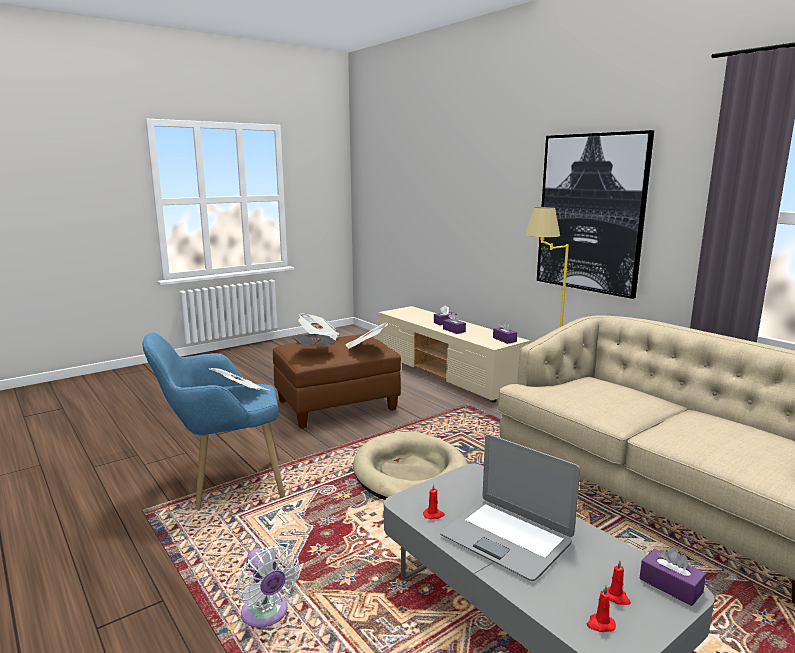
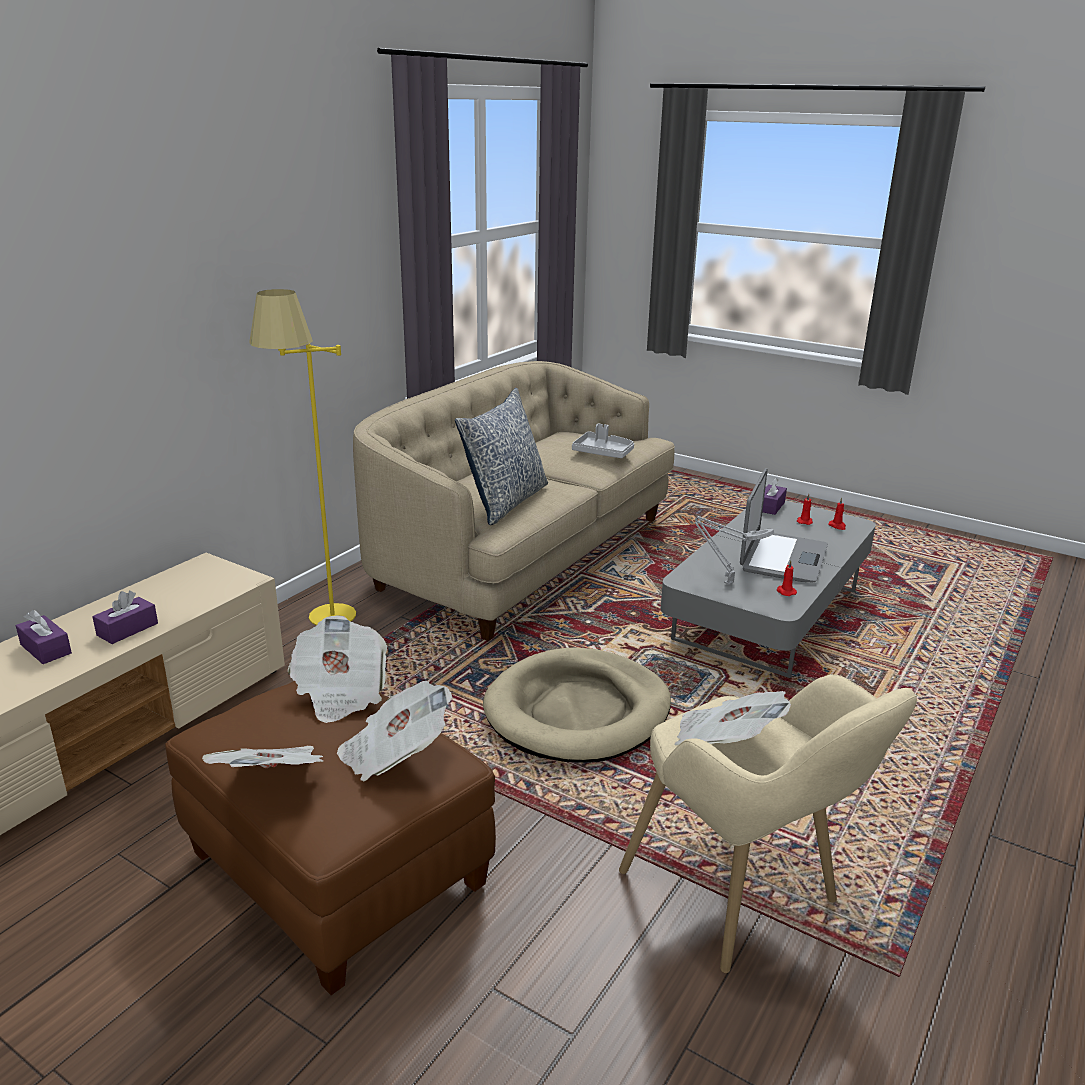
camera: 110 degrees left, 10 degrees up
blue armchair [143,332,285,510] -> beige armchair [619,674,917,973]
white fan [237,546,300,628] -> none
purple tissue box [493,321,517,344] -> none
picture [537,130,654,299] -> none
none -> pillow [455,388,548,525]
none -> grey tray [572,424,634,458]
none -> grey table lamp [695,516,774,585]

